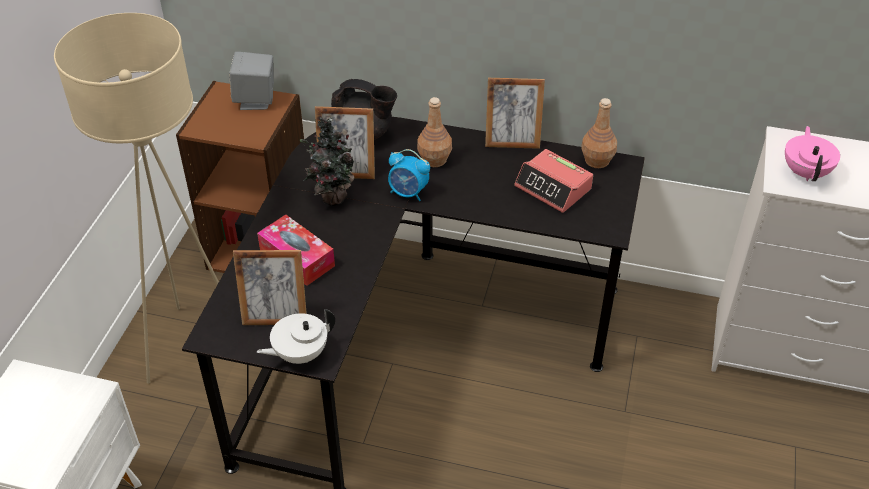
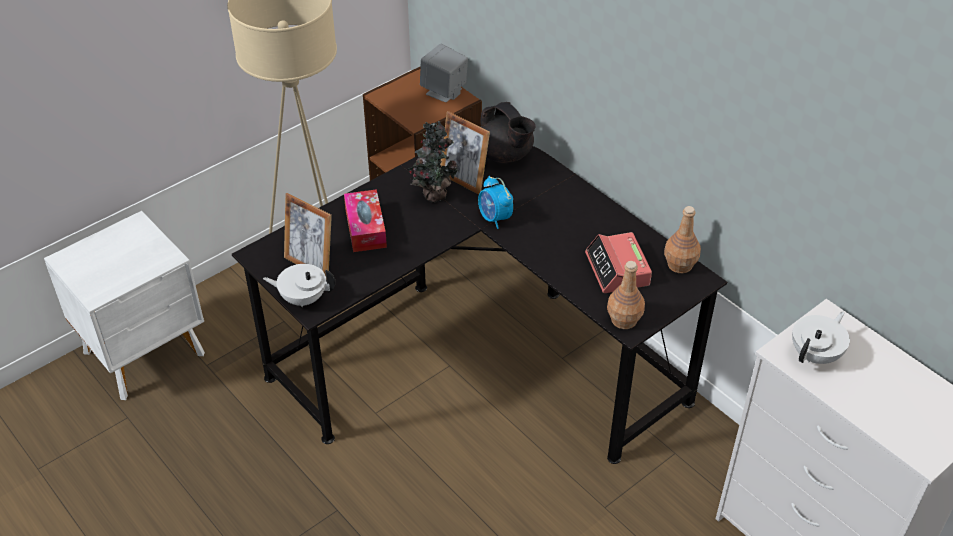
camera: 35 degrees right, 0 degrees up
brown bottle [417,97,452,167] -> brown bottle moved to [607,261,645,329]
picture frame [485,78,545,149] -> none
pink teapot [785,126,840,181] -> white teapot [792,312,850,364]

